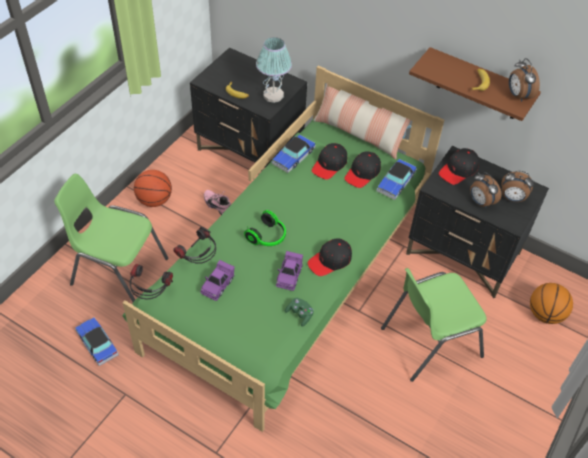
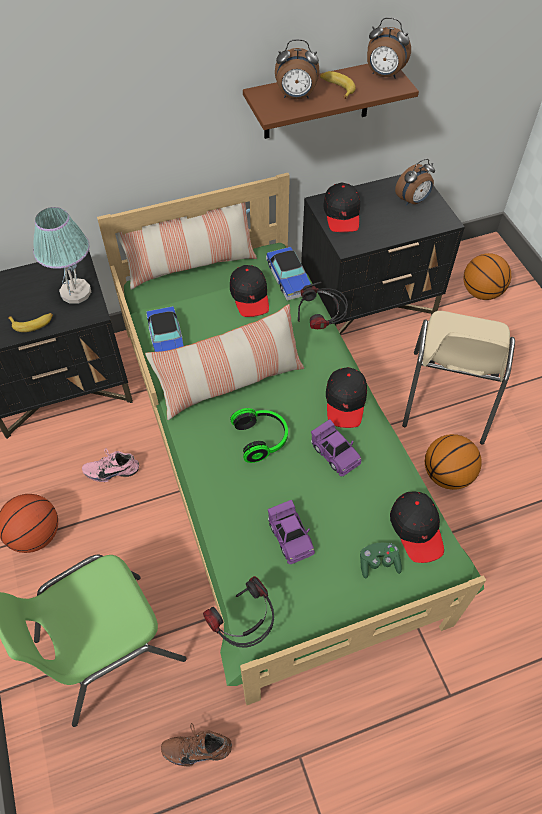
camera: 50 degrees left, 5 degrees up
toy car [75,318,119,366] -> brown shoe [161,723,232,767]
headphones [173,227,216,264] -> headphones moved to [298,282,348,329]
green game controller [285,298,314,327] -> green game controller moved to [360,543,402,579]
black cap [312,143,347,180] -> black cap moved to [390,491,444,563]
green chair [381,268,487,382] -> beige chair [402,311,515,445]
alarm clock [470,172,502,208] -> alarm clock moved to [275,39,319,99]
none -> pillow [145,304,304,420]
none -> basketball [425,434,482,490]

